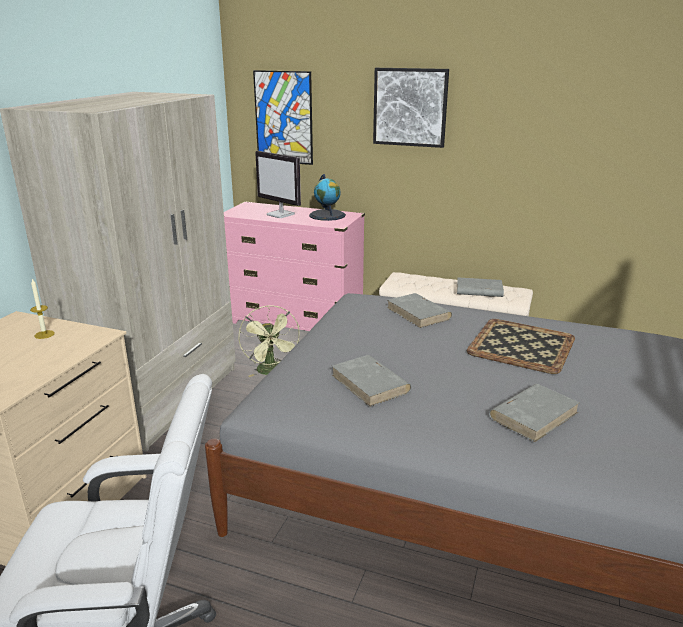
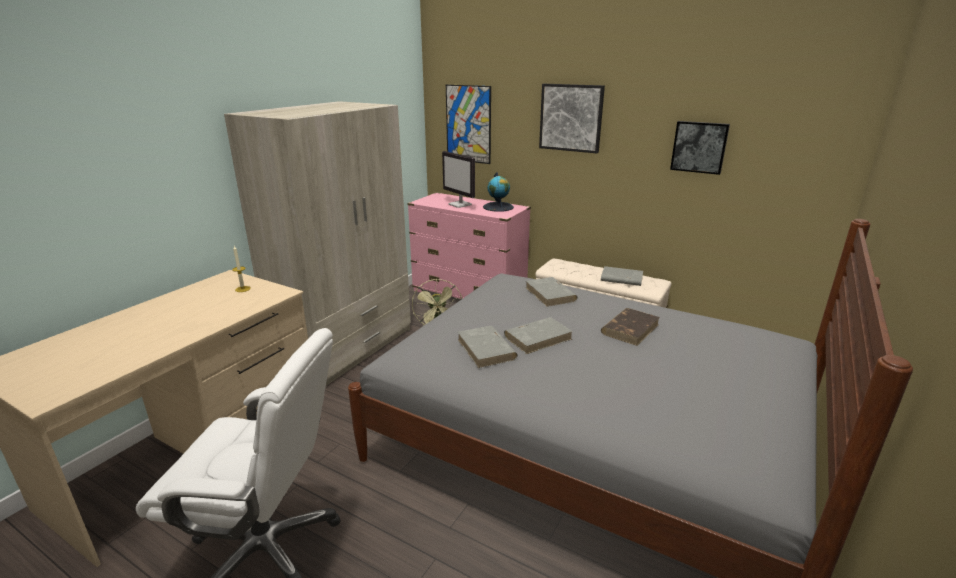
camera: 10 degrees right, 0 degrees up
tray [467,319,575,374] -> brown book [601,308,660,346]
grey book [489,384,580,442] -> grey book moved to [504,317,573,354]
none -> picture [670,121,730,175]

